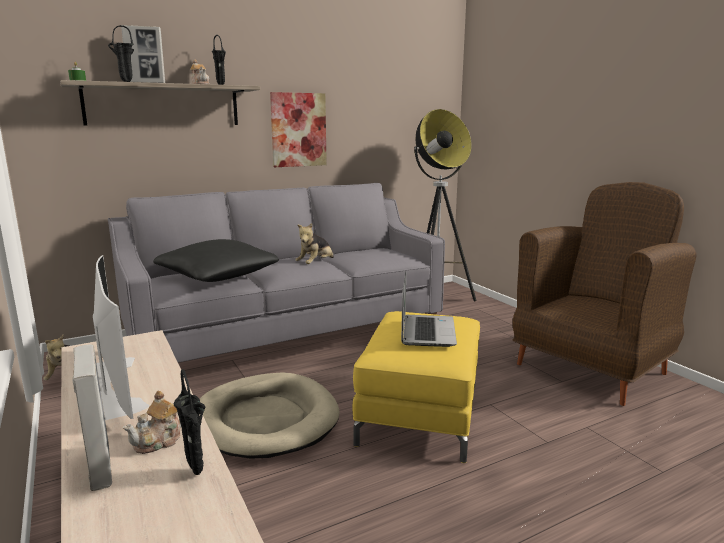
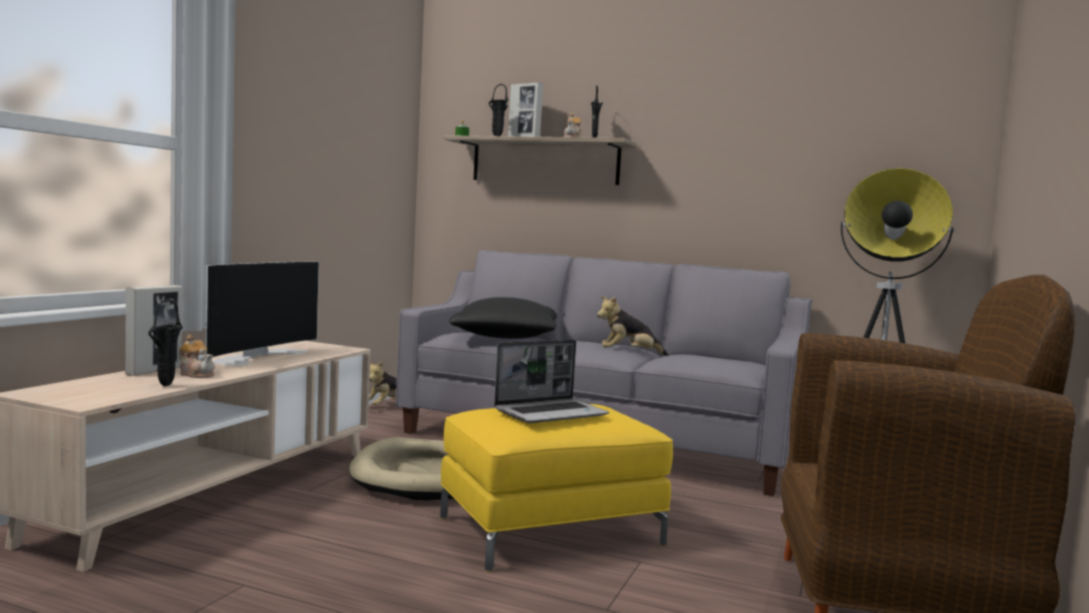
camera: 50 degrees right, 10 degrees down
teapot [123,391,181,454] -> teapot turned 150 degrees counterclockwise [179,334,215,378]
picture [270,92,327,167] -> none

